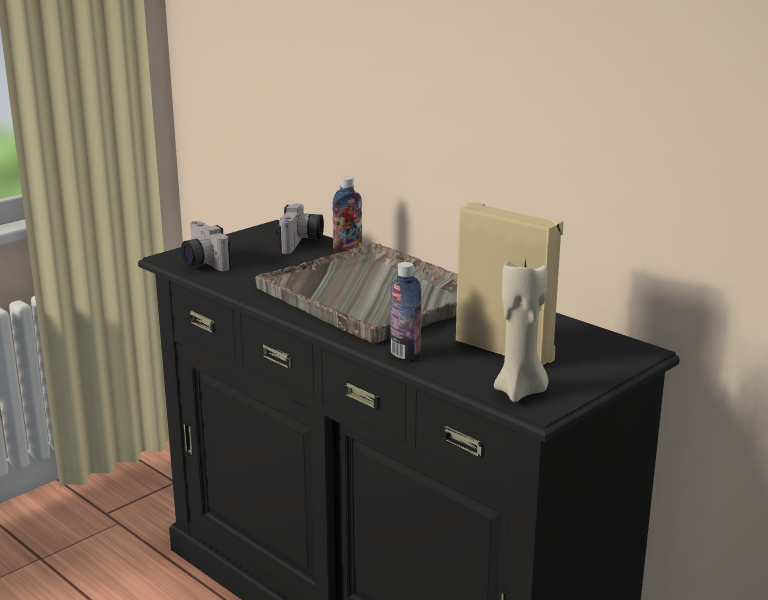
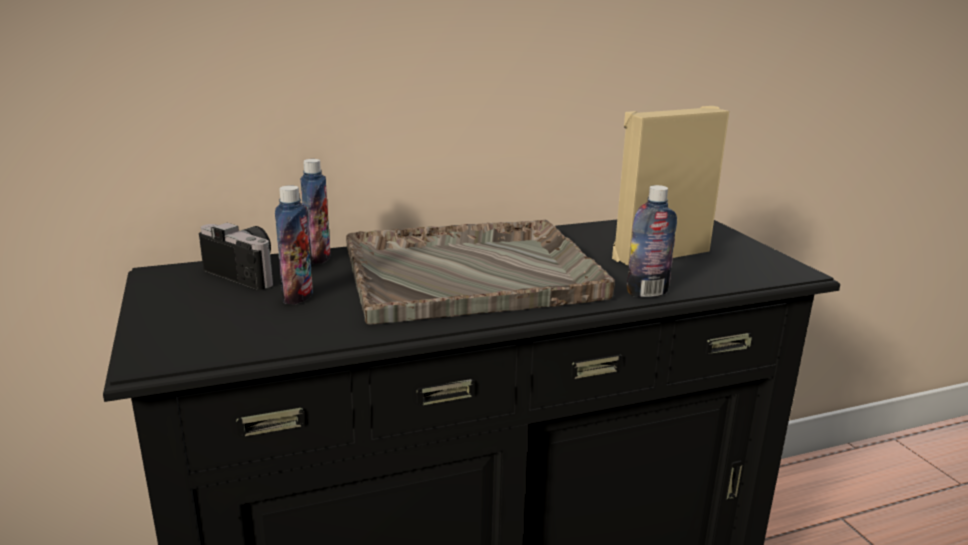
camera: 65 degrees left, 0 degrees up
camera [181,221,232,271] -> none
beige candle [494,258,548,402] -> none
none -> bottle [275,185,313,305]

